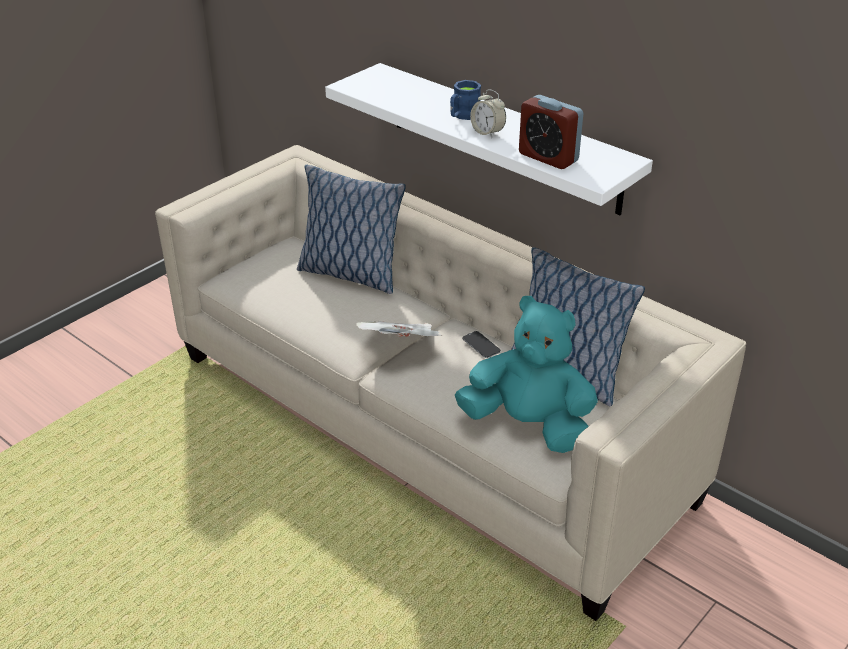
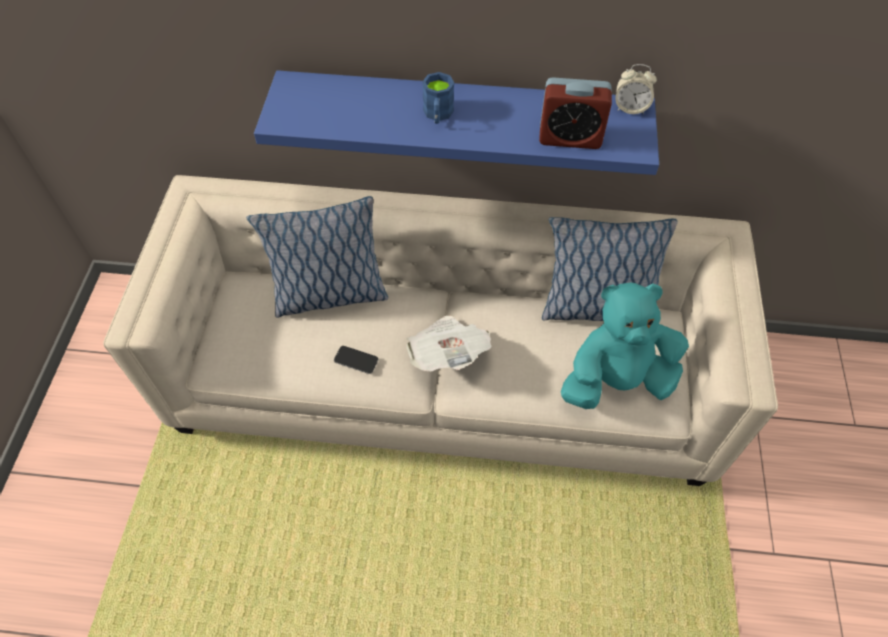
camera: 35 degrees left, 20 degrees up
white shelf [325,63,653,215] -> blue shelf [254,70,659,175]
phone [462,331,501,358] -> phone moved to [334,346,378,374]
alarm clock [470,89,506,138] -> alarm clock moved to [615,64,657,114]

